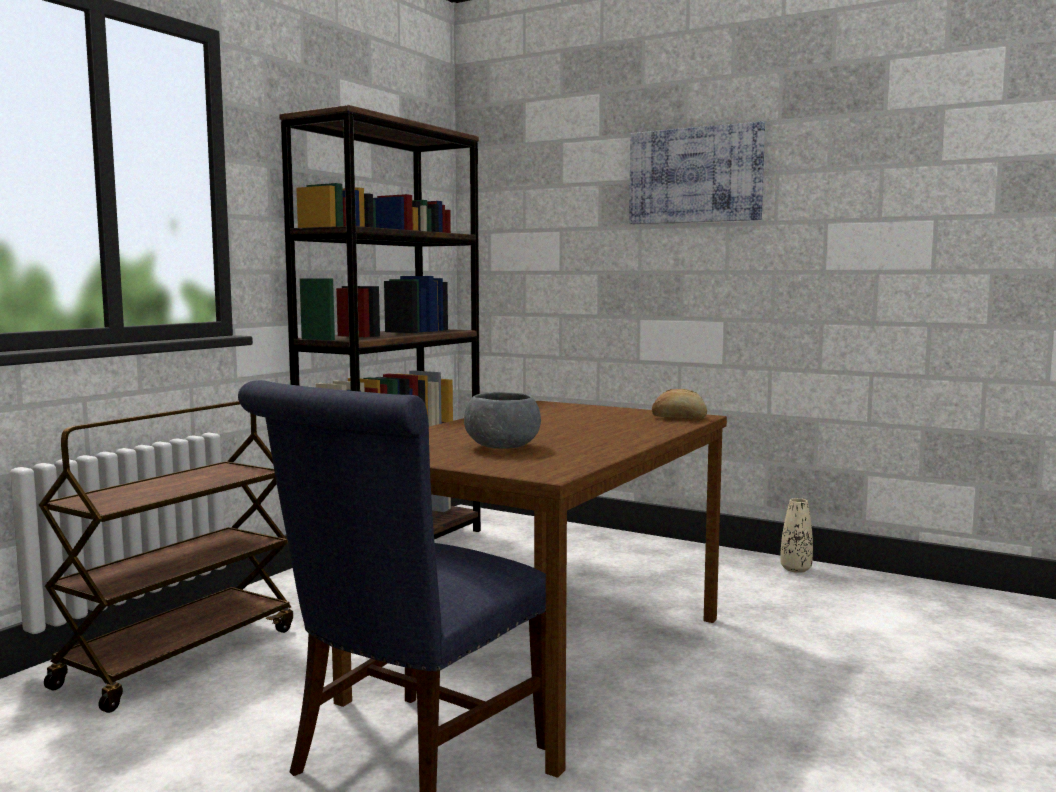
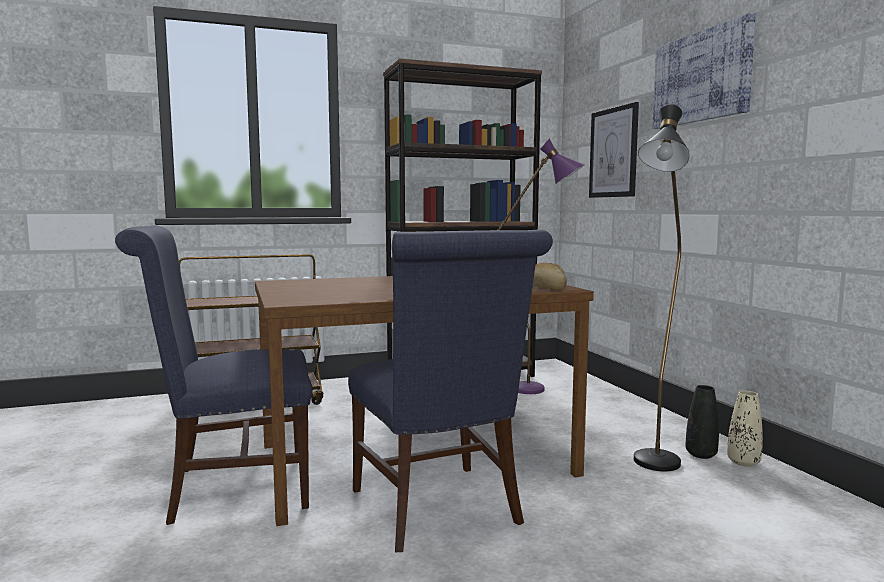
camera: 40 degrees right, 0 degrees up
grey bowl [464,392,541,449] -> none
none -> blue chair [348,230,553,552]
none -> purple floor lamp [498,138,585,394]
none -> picture [589,102,639,198]
none -> black floor lamp [634,104,689,472]
none -> black vase [686,385,719,459]

